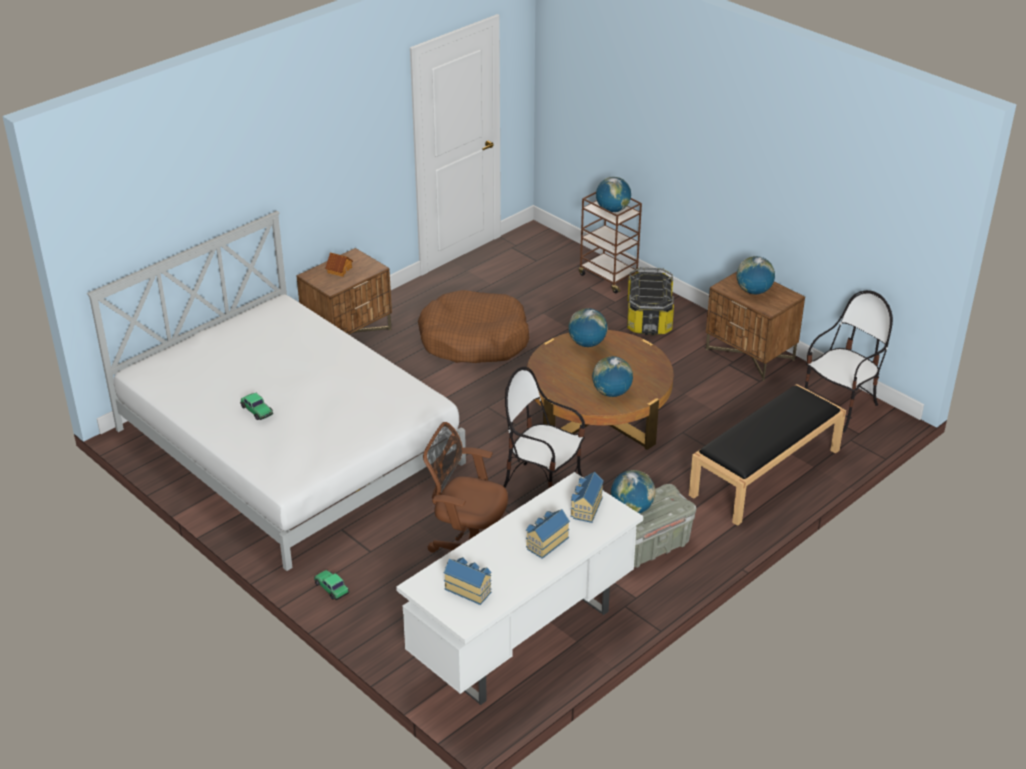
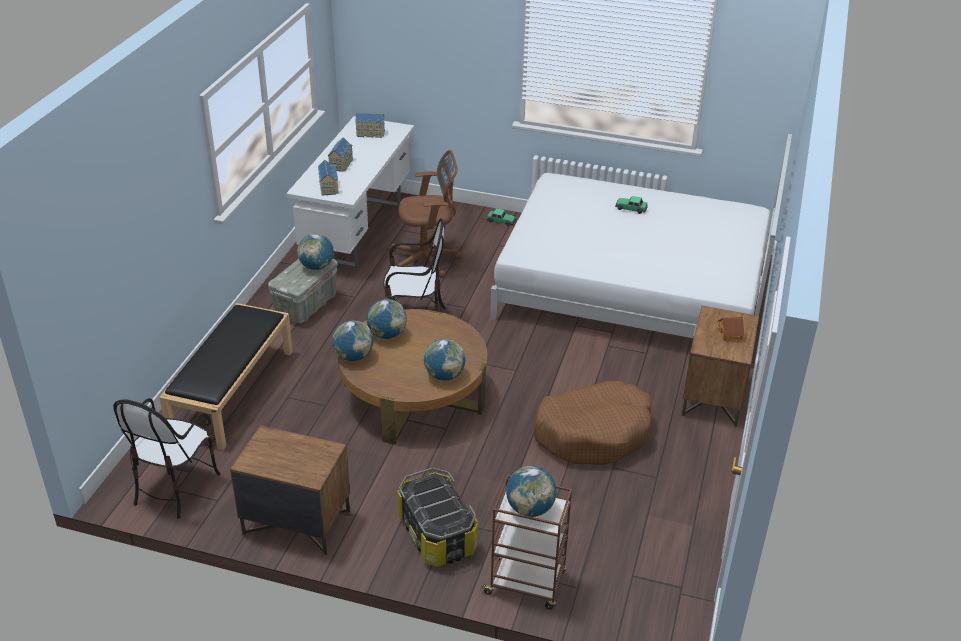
camera: 150 degrees right, 0 degrees up
globe [737,256,775,294] -> globe moved to [332,320,373,361]

